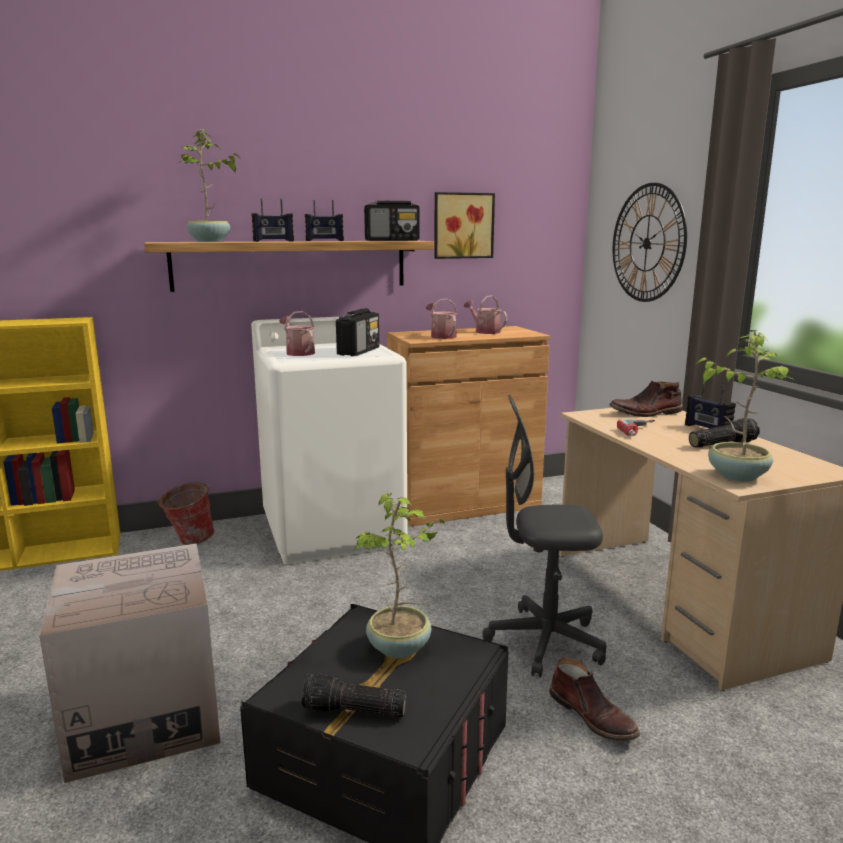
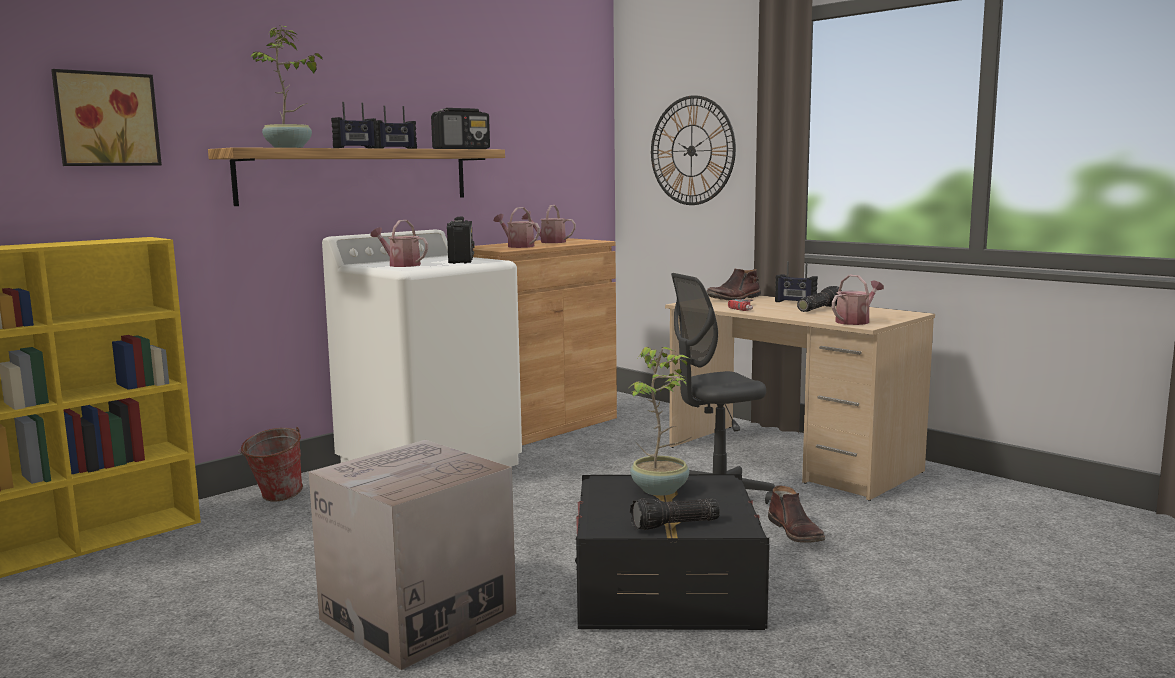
camera: 25 degrees left, 5 degrees down
picture [434,192,495,259] -> picture moved to [51,69,162,166]
brown boot [549,658,640,741] -> brown boot turned 45 degrees clockwise [768,485,825,543]
potted plant [695,330,795,482] -> watering can [832,275,884,325]

